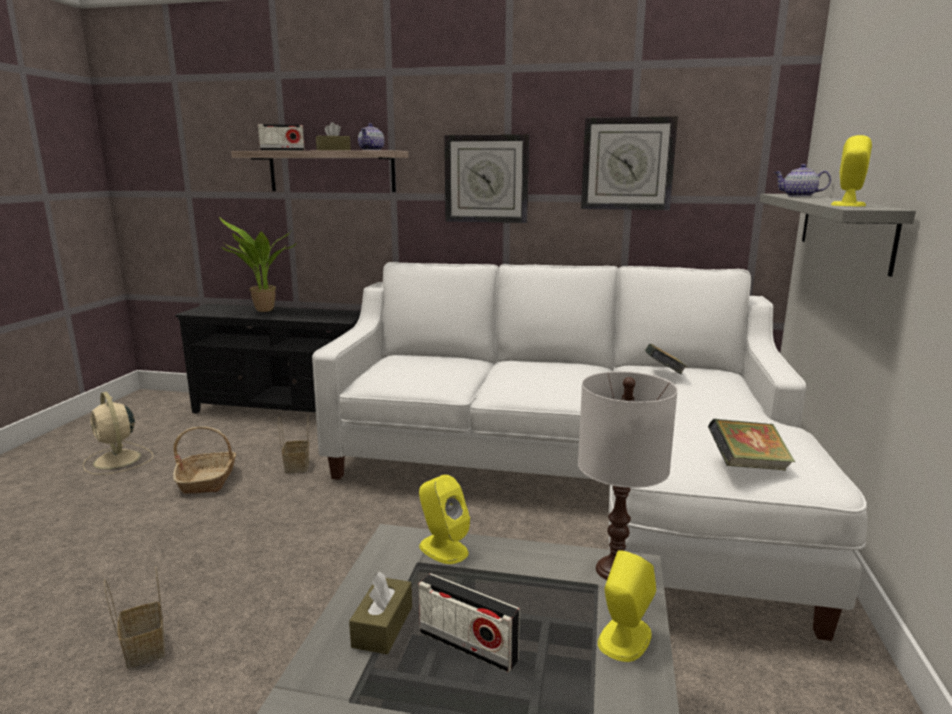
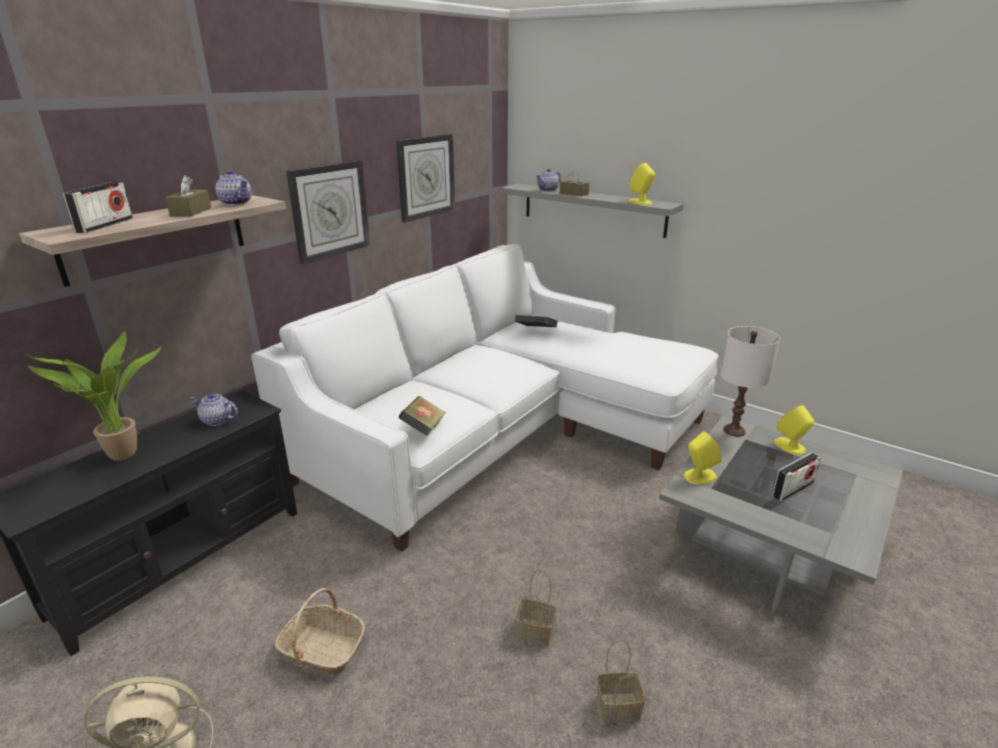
camera: 65 degrees left, 10 degrees up
basket [278,415,309,473] -> basket moved to [515,569,556,646]
brown tissue box [349,572,412,654] -> brown tissue box moved to [560,171,589,196]
book [708,419,795,471] -> book moved to [398,396,446,436]
none -> teapot [190,393,238,426]

